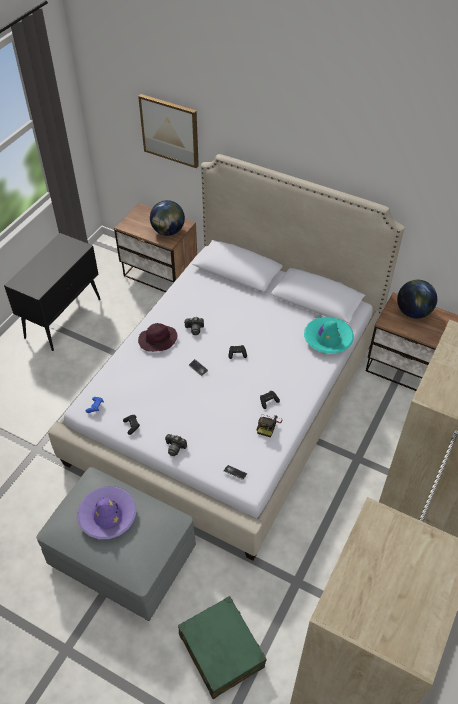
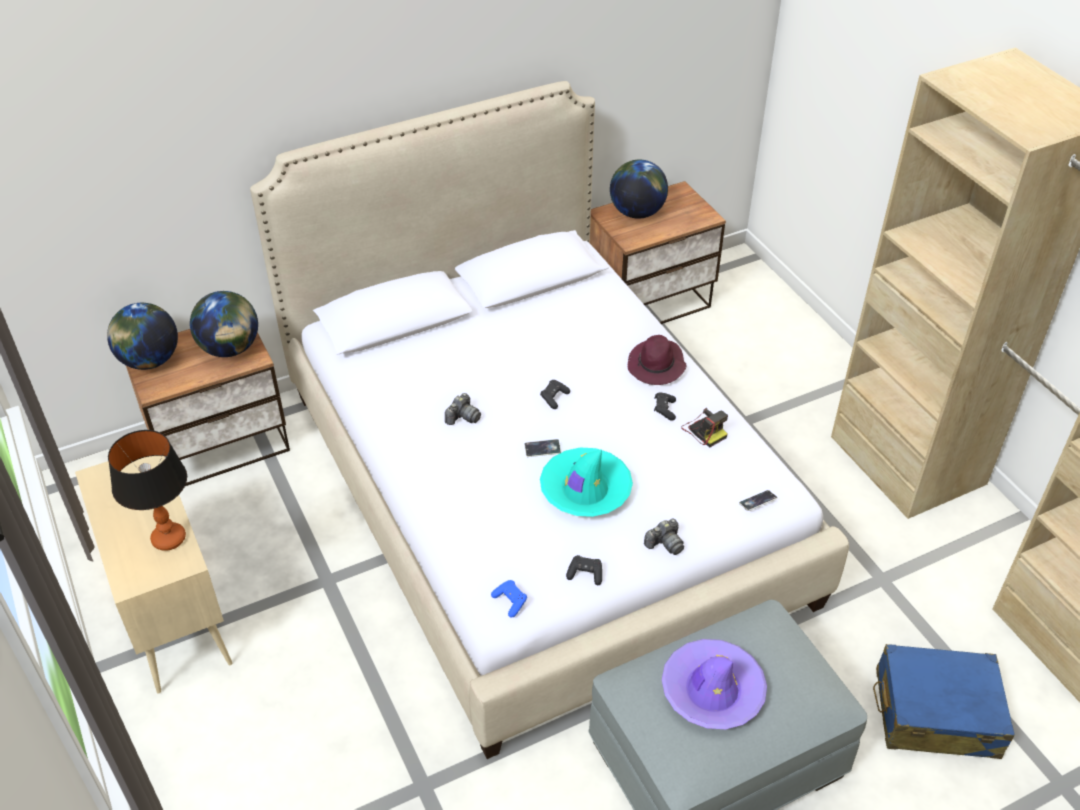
camera: 55 degrees left, 5 degrees down
black cabinet [4,233,101,351] -> beige cabinet [75,456,233,693]
picture [138,94,199,168] -> none
purple hat [138,323,177,352] -> purple hat moved to [628,335,686,385]
green suitcase [178,596,266,699] -> blue suitcase [873,644,1015,759]
turquoise hat [304,317,354,354] -> turquoise hat moved to [540,448,633,517]
none -> globe [107,303,178,370]
none -> table lamp [108,430,187,551]

